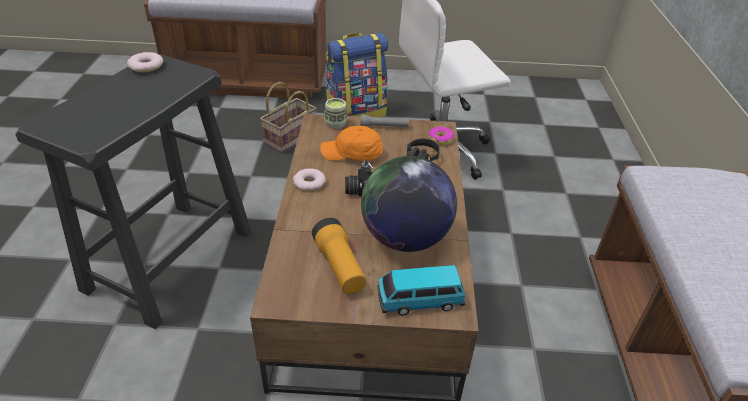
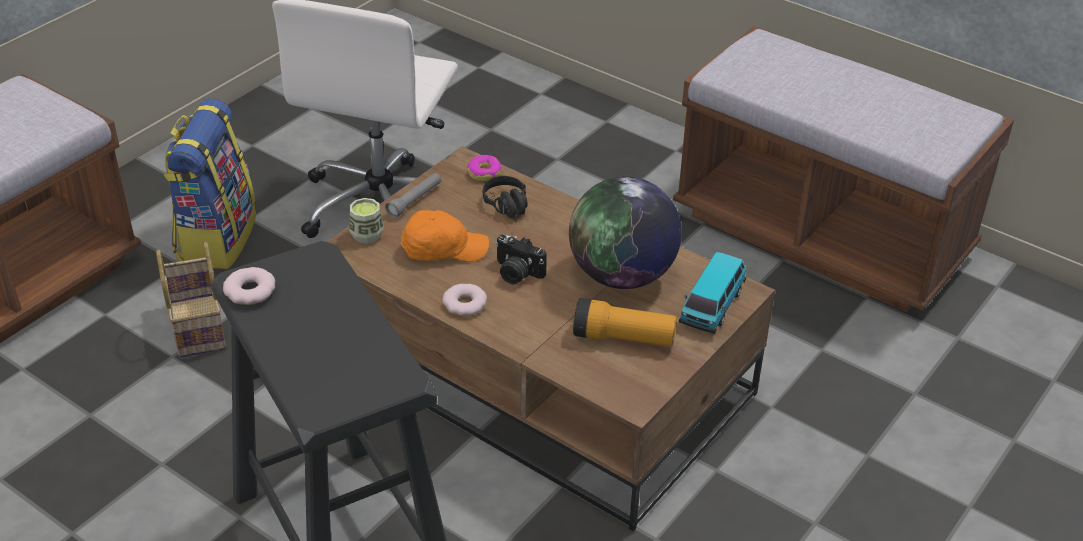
camera: 55 degrees left, 0 degrees up
orange cap [320,126,383,161] -> orange cap turned 135 degrees counterclockwise [401,210,489,262]

